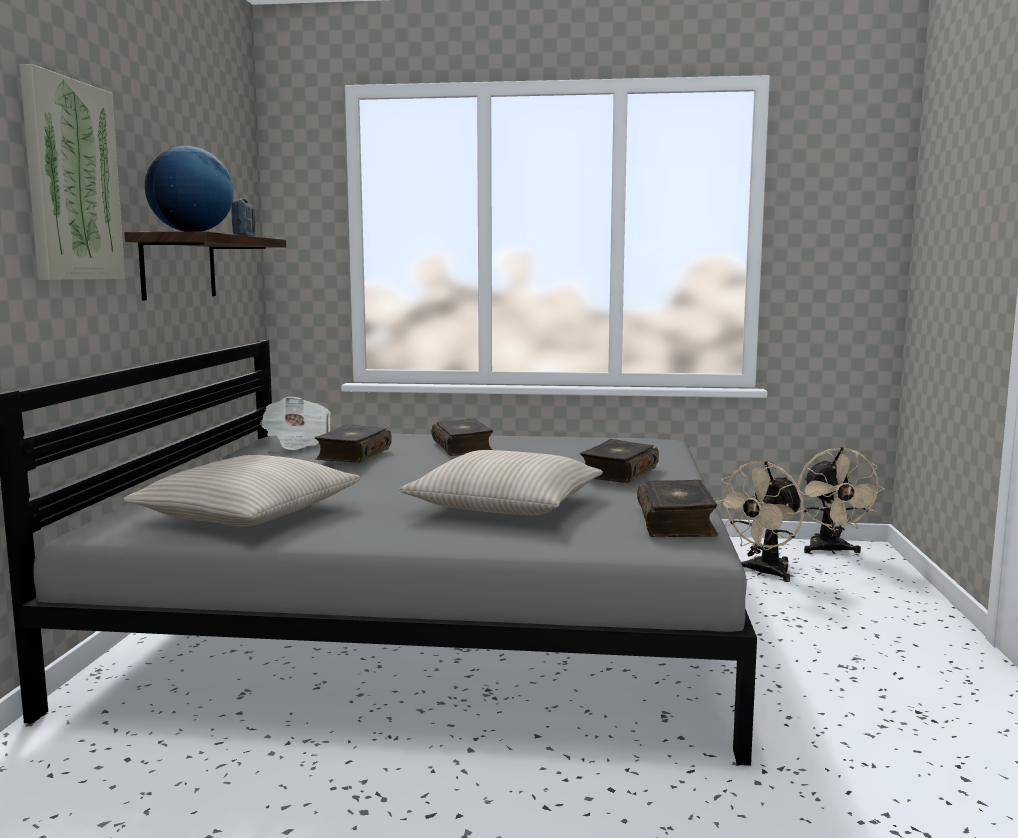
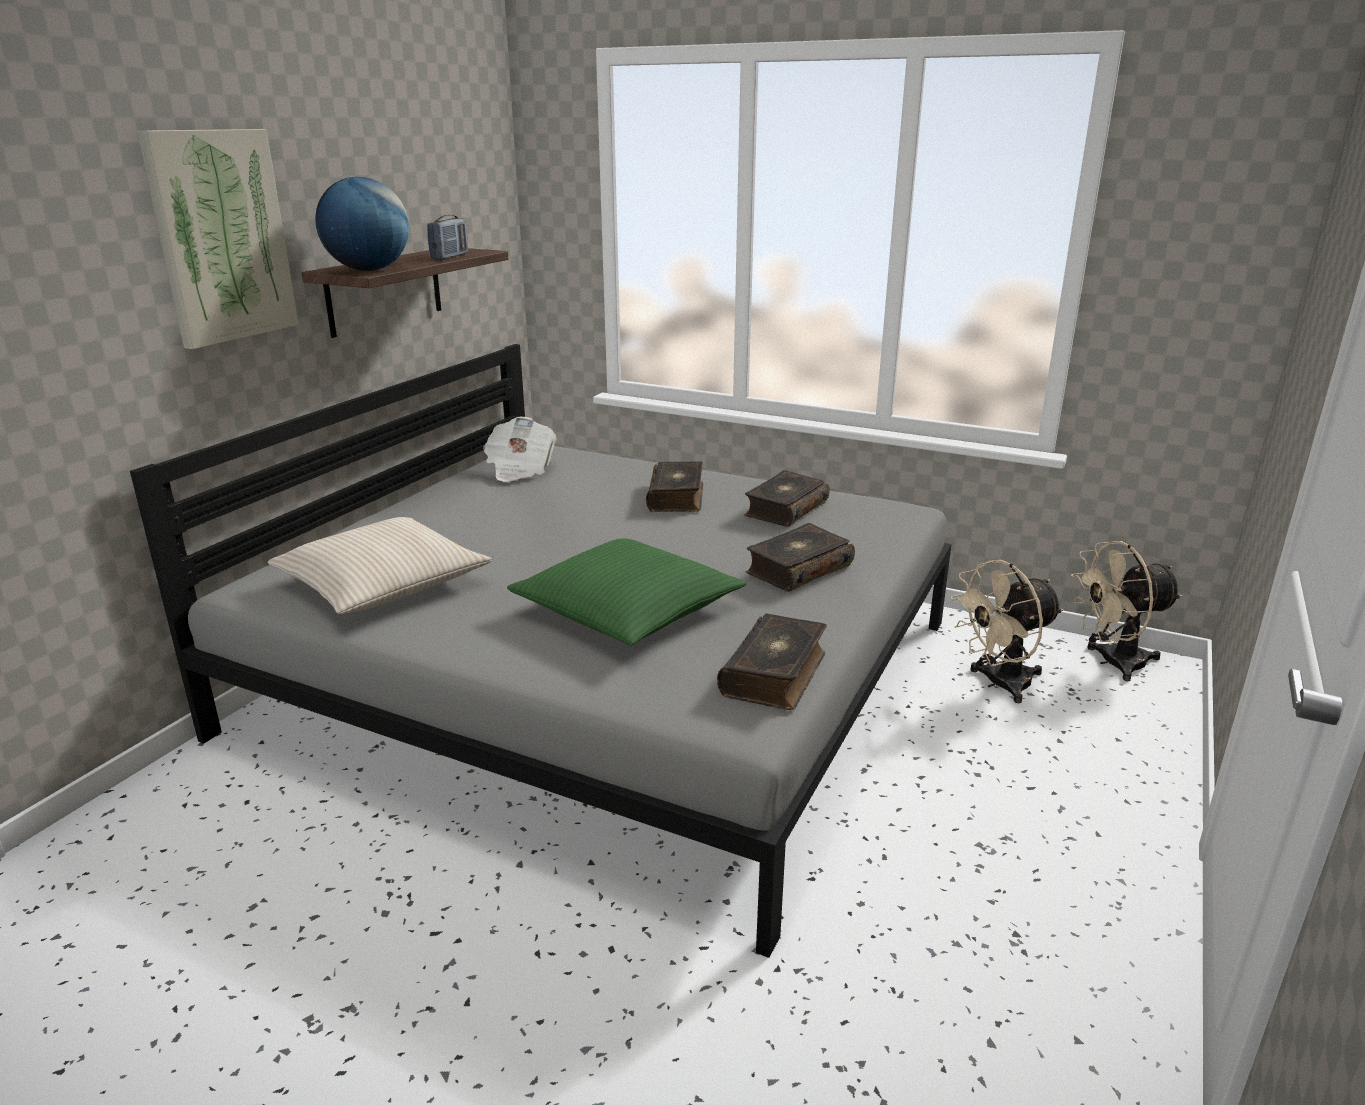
camera: 20 degrees right, 15 degrees up
book [315,424,392,463] -> book moved to [744,470,830,527]
beige pillow [399,450,603,515] -> green pillow [507,539,746,646]
beige fan [798,447,885,554] -> beige fan turned 60 degrees clockwise [1071,541,1182,681]

